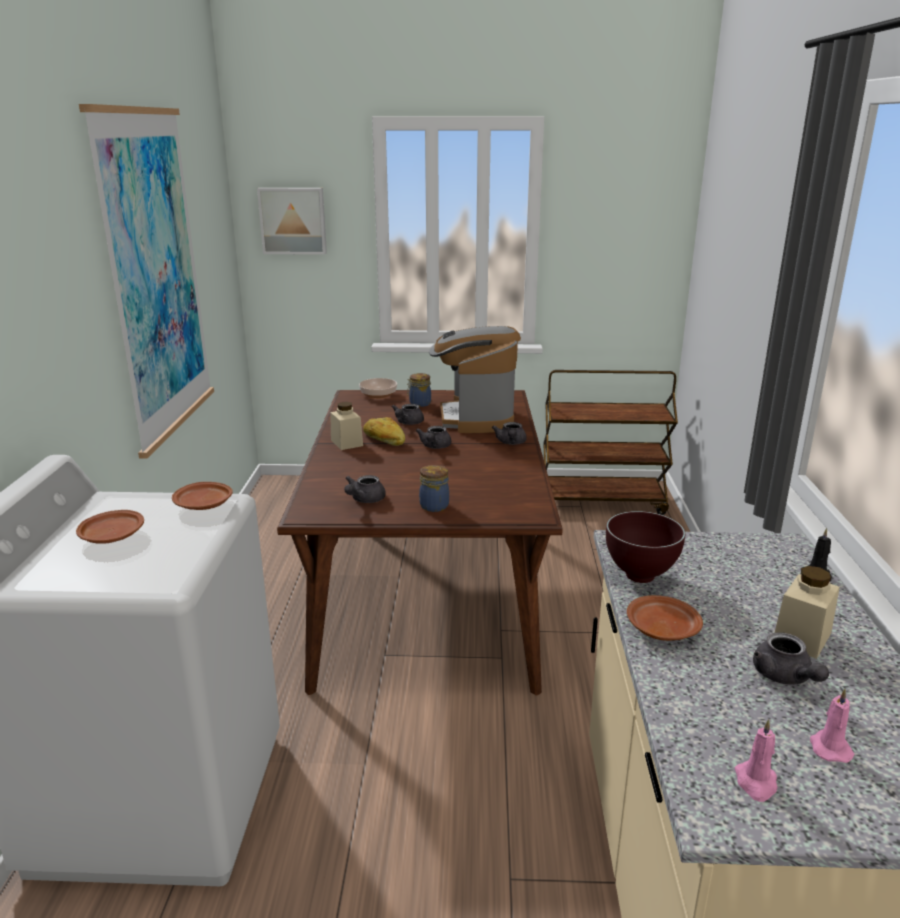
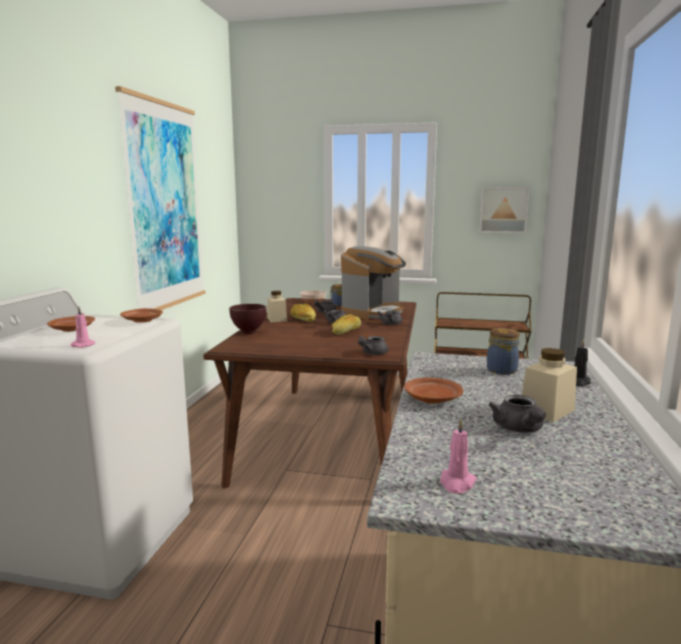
camera: 10 degrees right, 10 degrees down
picture [257,188,327,255] -> picture moved to [479,187,530,233]
grey teapot [344,475,386,503] -> grey teapot moved to [358,336,388,355]
jar [419,465,449,512] -> jar moved to [487,328,520,375]
coffee machine [429,326,521,433] -> coffee machine turned 150 degrees counterclockwise [341,246,406,320]
brown bowl [606,511,685,583] -> brown bowl moved to [229,304,266,334]
pink candle [810,689,854,763] -> pink candle moved to [71,306,95,348]
none -> bread [332,314,361,335]

